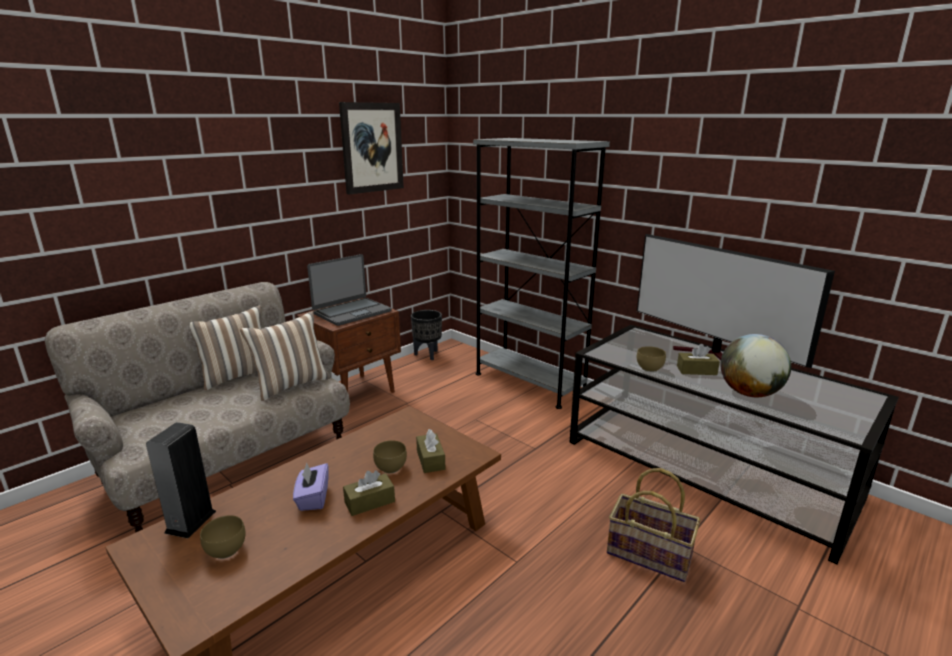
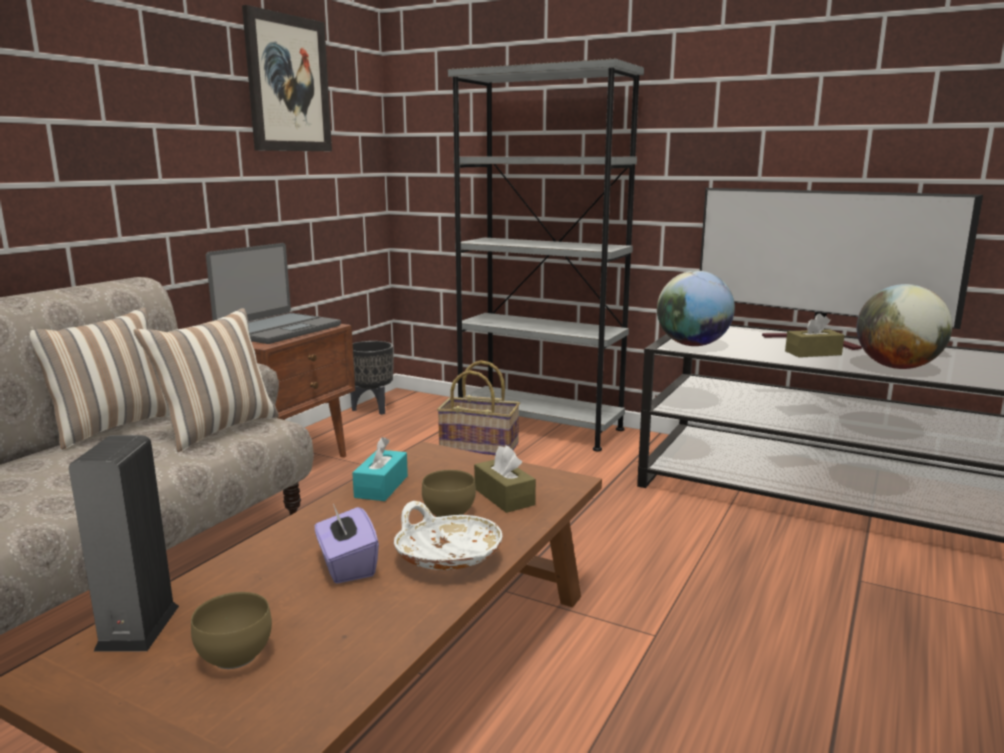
camera: 15 degrees left, 5 degrees down
brown tissue box [343,471,395,516] -> white bowl [394,501,502,570]
basket [607,468,700,582] -> basket moved to [437,360,520,455]
brown bowl [637,346,666,372] -> none
none -> turquoise tissue box [352,437,408,501]
none -> globe [657,271,735,346]

